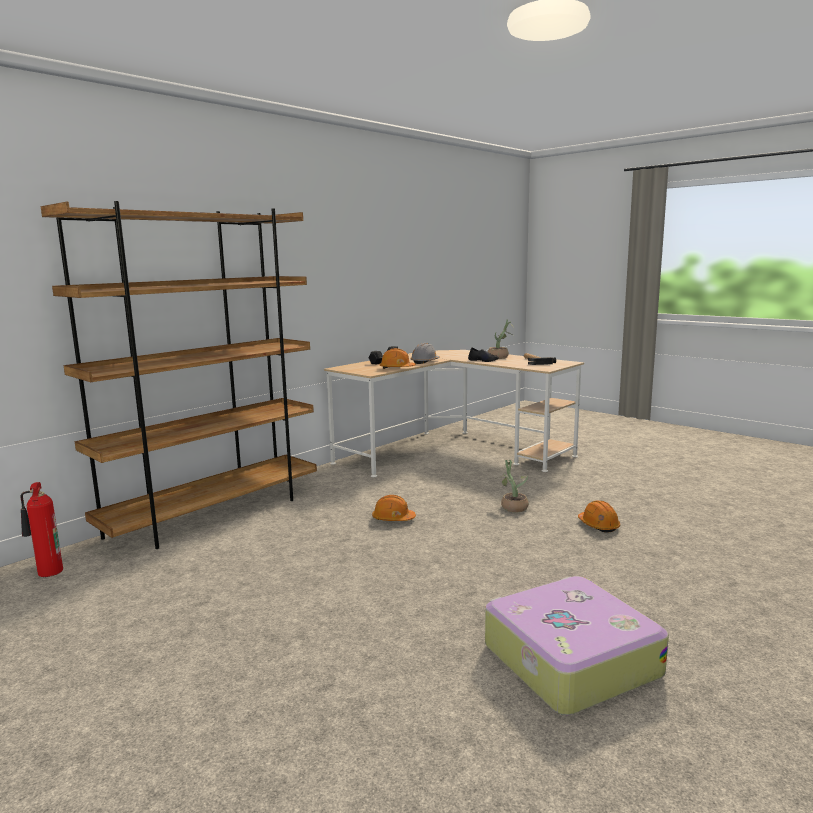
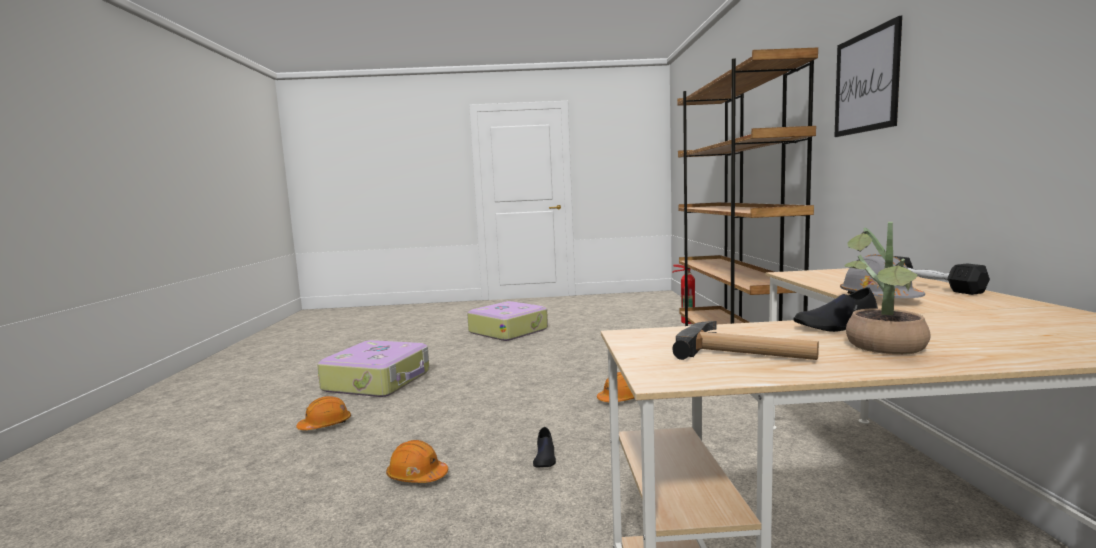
camera: 135 degrees right, 5 degrees down
orange hard hat [380,348,416,369] -> orange hard hat moved to [296,396,351,430]
potted plant [499,459,529,512] -> black shoe [533,427,556,467]
none -> suitcase [467,301,548,341]
none -> picture [834,16,902,137]

